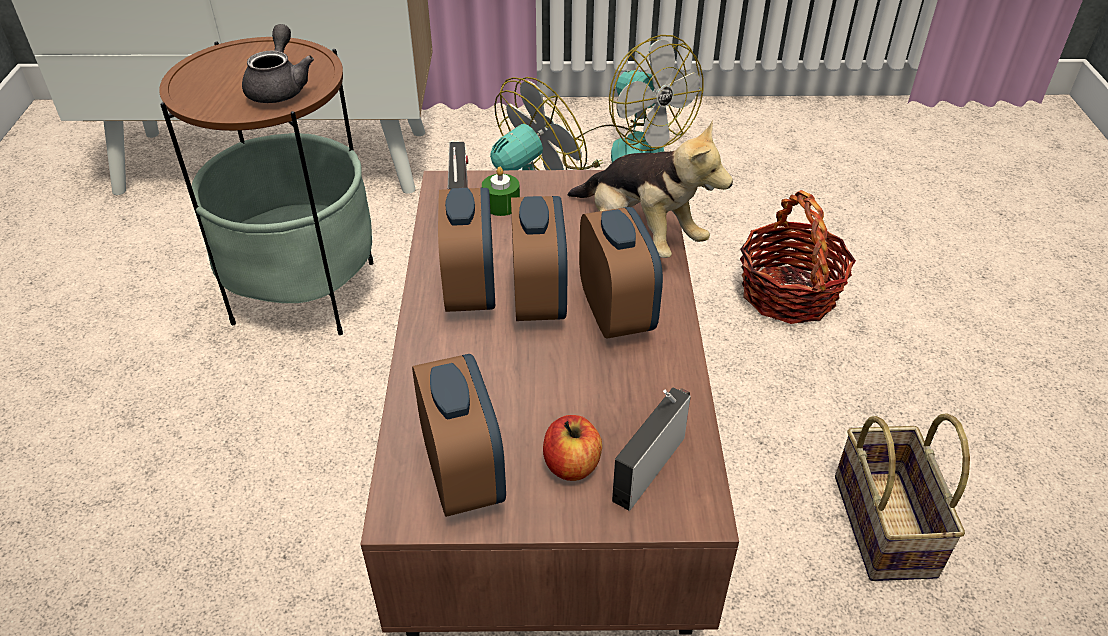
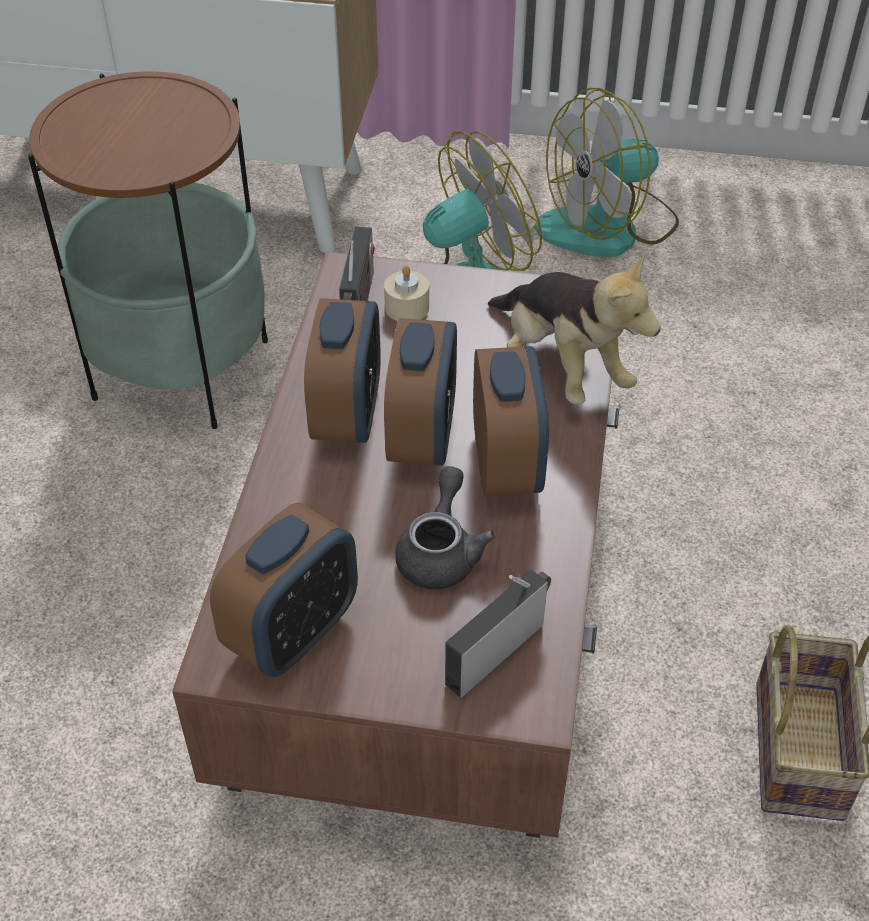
camera: 10 degrees right, 5 degrees up
grey teapot [242,24,314,103] -> grey teapot moved to [395,466,496,589]
alarm clock [412,354,506,517] -> alarm clock turned 45 degrees clockwise [210,502,358,677]
green candle [482,167,520,216] -> beige candle [384,265,429,321]
apple [543,415,602,481] -> none
fan [562,35,703,170] -> fan turned 90 degrees clockwise [535,88,679,257]
basket [740,190,856,324] -> none

